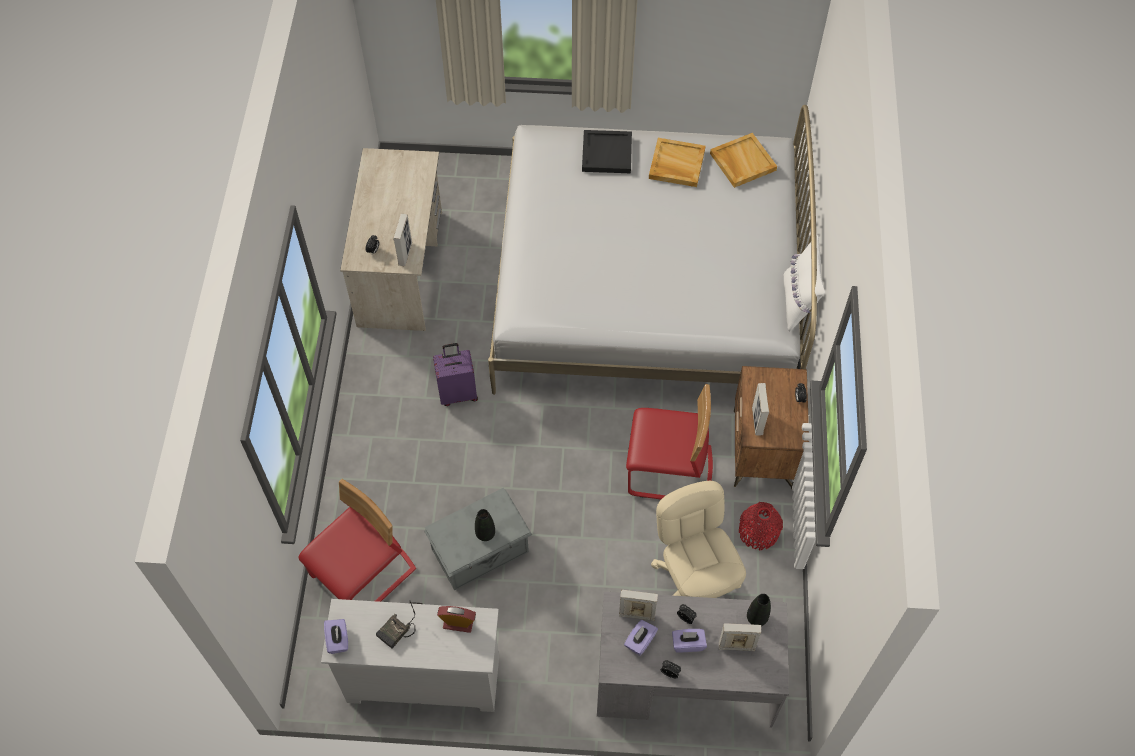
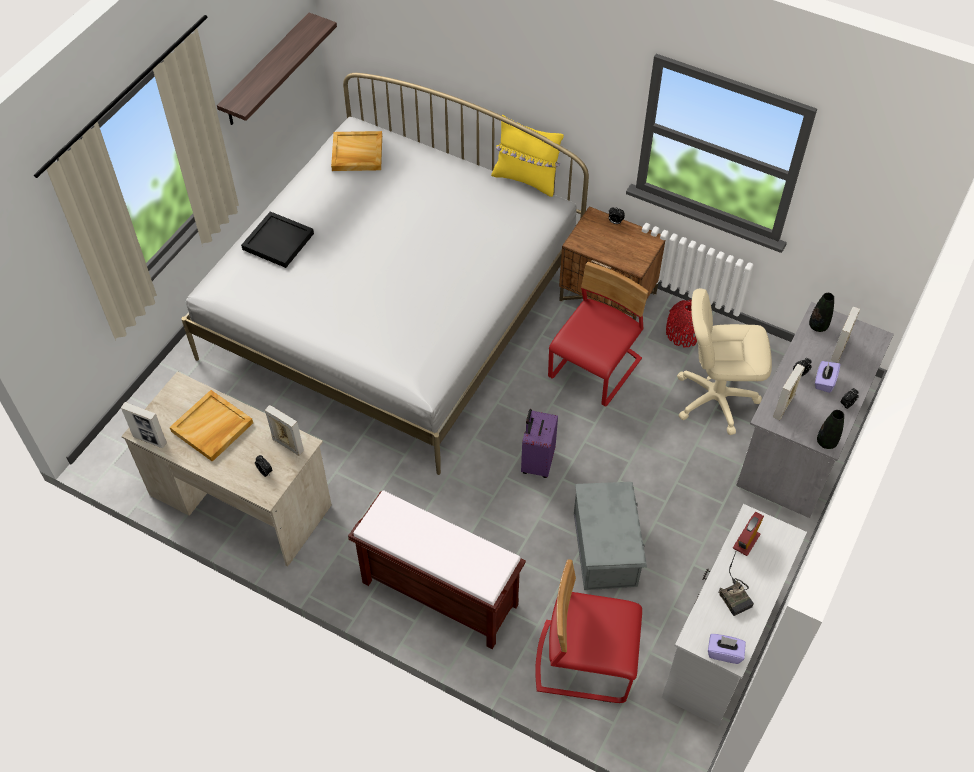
camera: 65 degrees left, 5 degrees down
red chair [299,479,416,602] -> red chair turned 60 degrees counterclockwise [535,559,642,703]
purple suitcase [433,343,478,406] -> purple suitcase moved to [521,409,558,478]
black vase [475,509,495,541] -> black vase moved to [817,410,844,449]
purple tissue box [624,620,658,656] -> none
beige tray [649,138,706,187] -> beige tray moved to [170,390,253,462]
picture frame [752,383,769,436] -> picture frame moved to [121,402,167,448]
white pillow [784,235,825,332] -> yellow pillow [491,115,564,197]
none -> shelf [217,13,337,125]
none -> brown bench [348,490,526,649]

